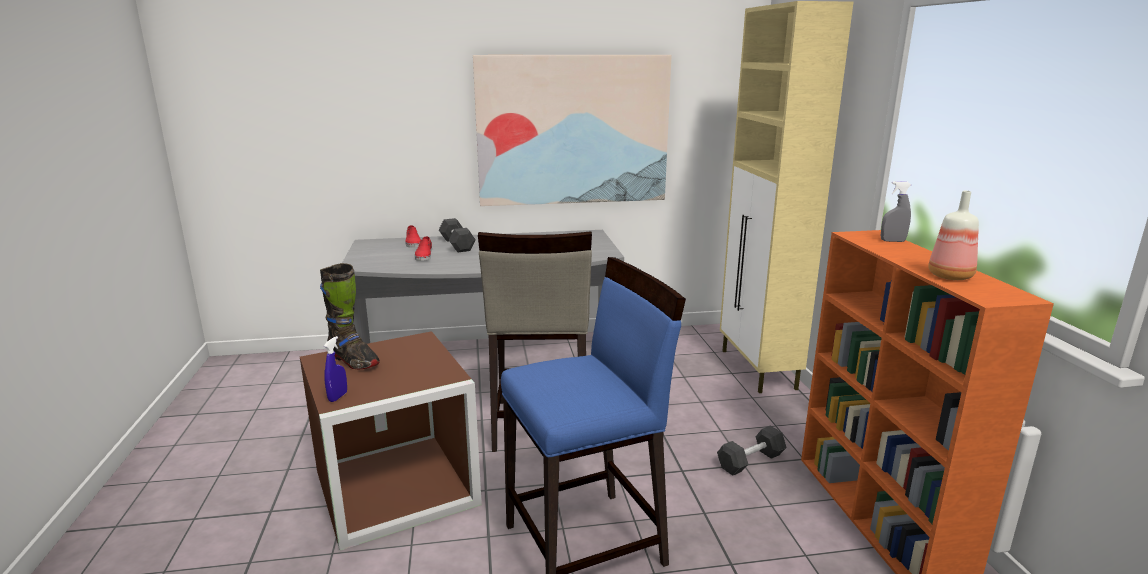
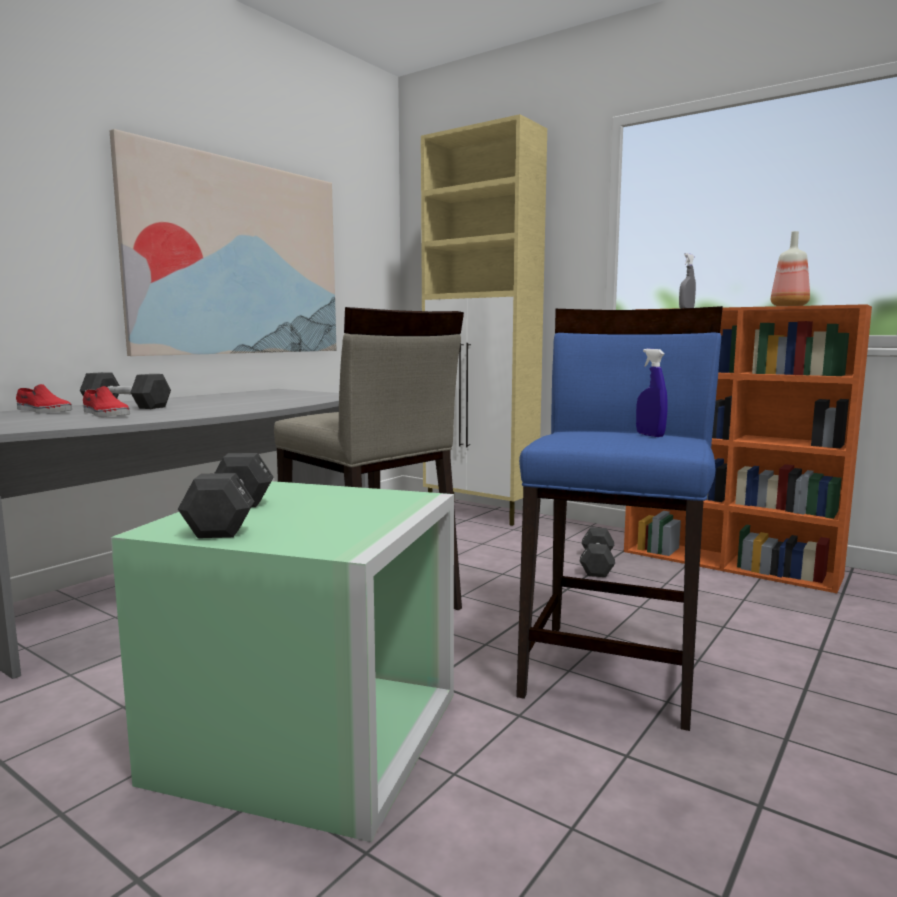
camera: 45 degrees left, 10 degrees down
brown storage box [300,331,482,550] -> green storage box [111,481,454,842]
black boot [320,263,380,369] -> black dumbbell [178,453,274,538]
blue spray bottle [324,336,347,402] -> blue spray bottle moved to [636,349,668,437]

